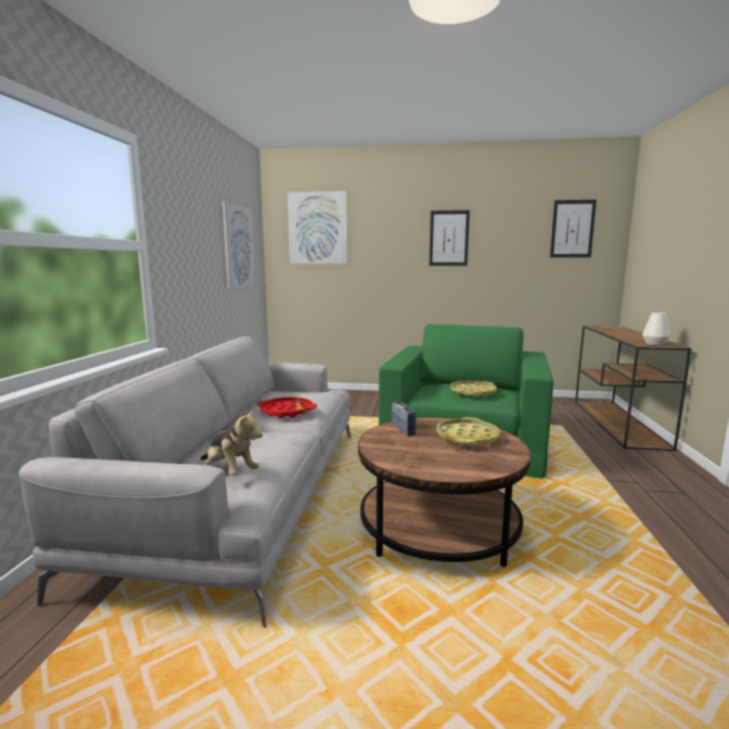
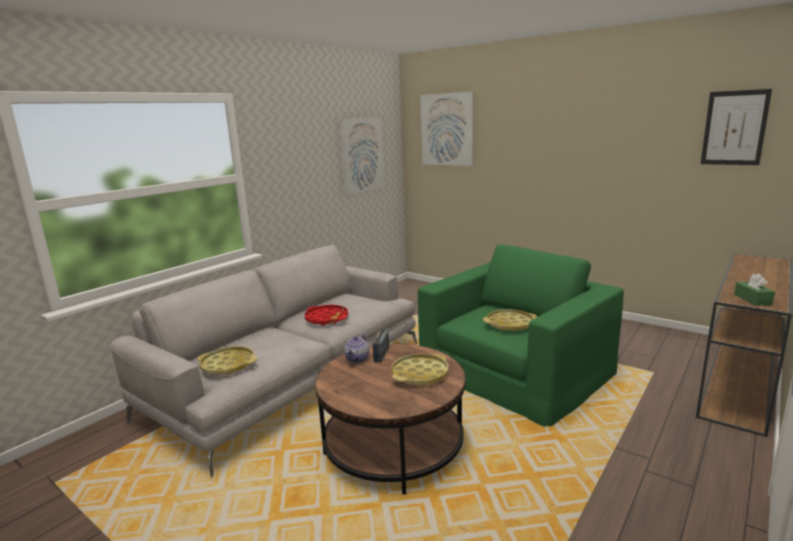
camera: 30 degrees right, 5 degrees up
plush toy [201,408,262,475] -> yellow tray [197,346,257,375]
picture [429,210,470,266] -> none
white vase [642,312,670,346] -> green tissue box [734,273,775,306]
none -> teapot [344,334,369,363]

